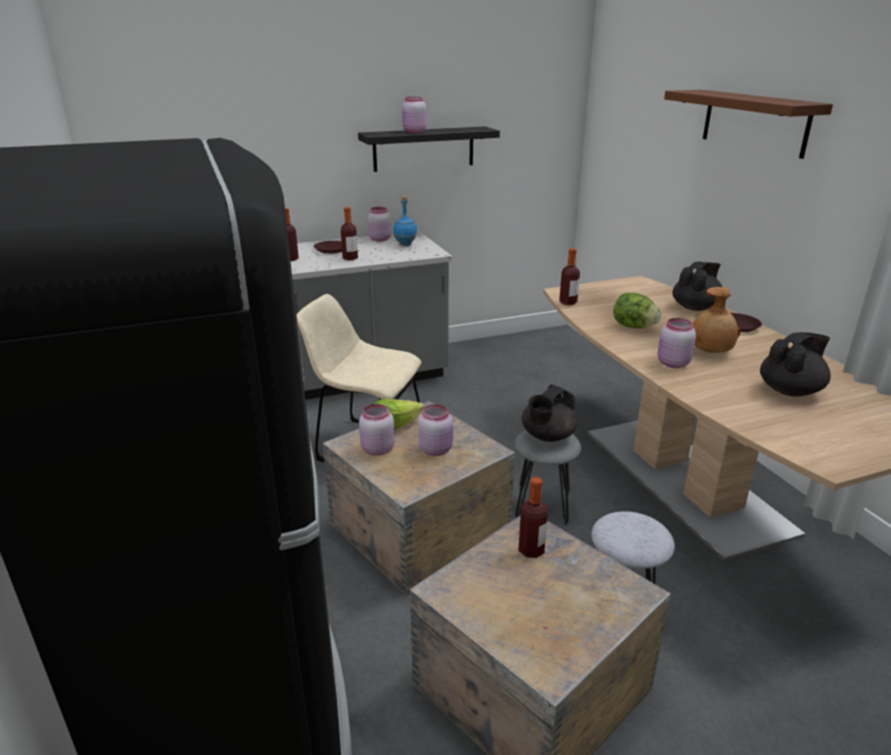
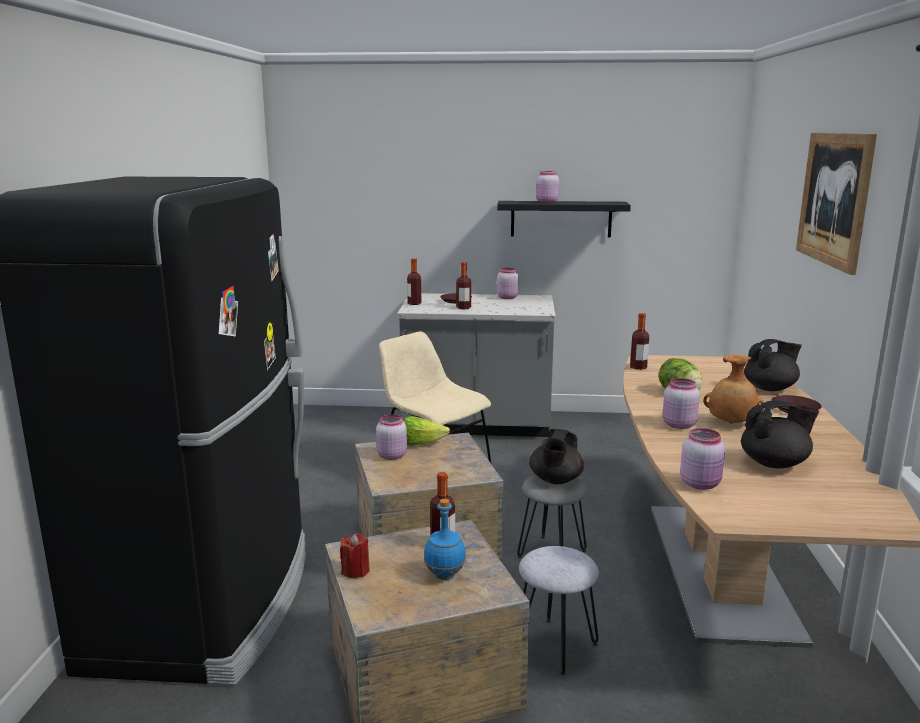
camera: 25 degrees right, 10 degrees down
blue bottle [393,196,417,246] -> blue bottle moved to [424,499,466,580]
pink jar [418,404,453,456] -> pink jar moved to [680,428,725,490]
black teapot [522,384,578,442] -> black teapot turned 45 degrees counterclockwise [529,429,584,484]
brown shelf [664,90,833,159] -> picture [796,133,877,275]
none -> red candle [340,534,370,578]

